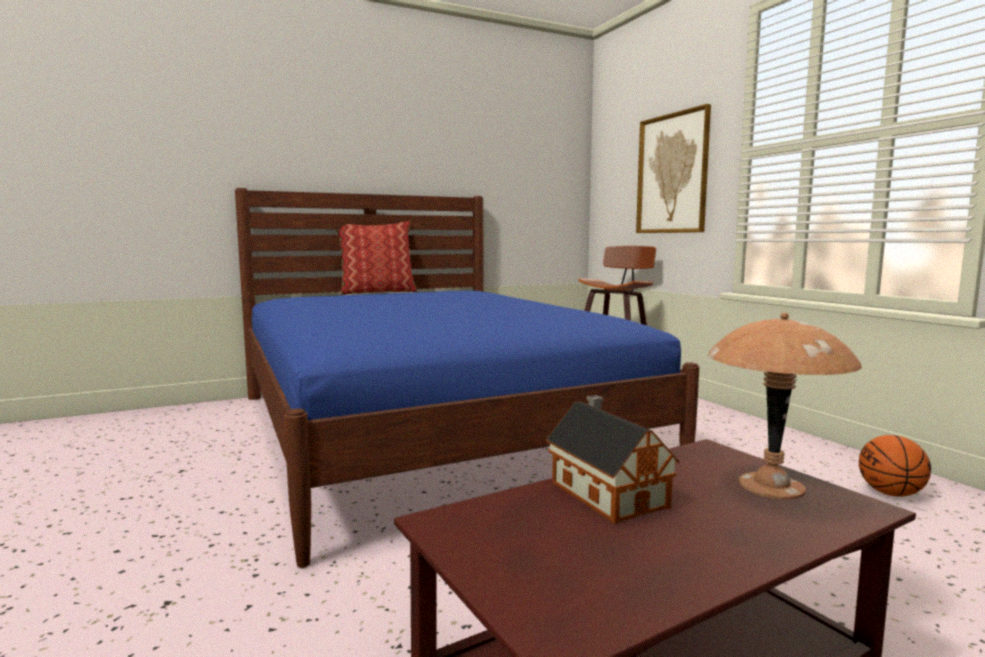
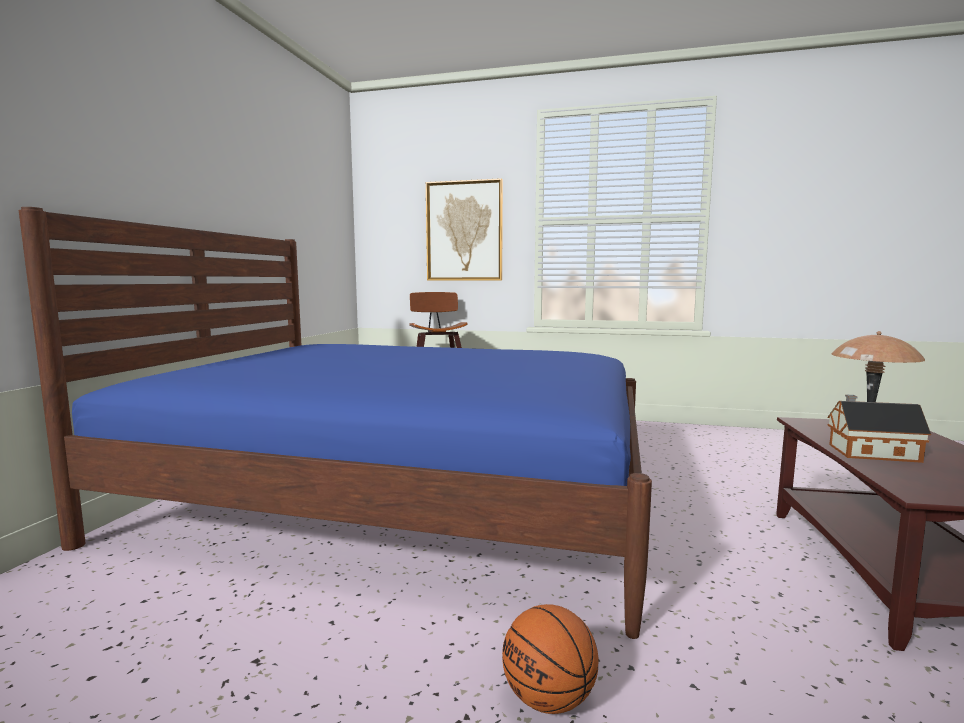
camera: 50 degrees left, 0 degrees up
pillow [336,221,417,295] -> none
basketball [859,435,931,497] -> basketball moved to [502,604,599,714]

